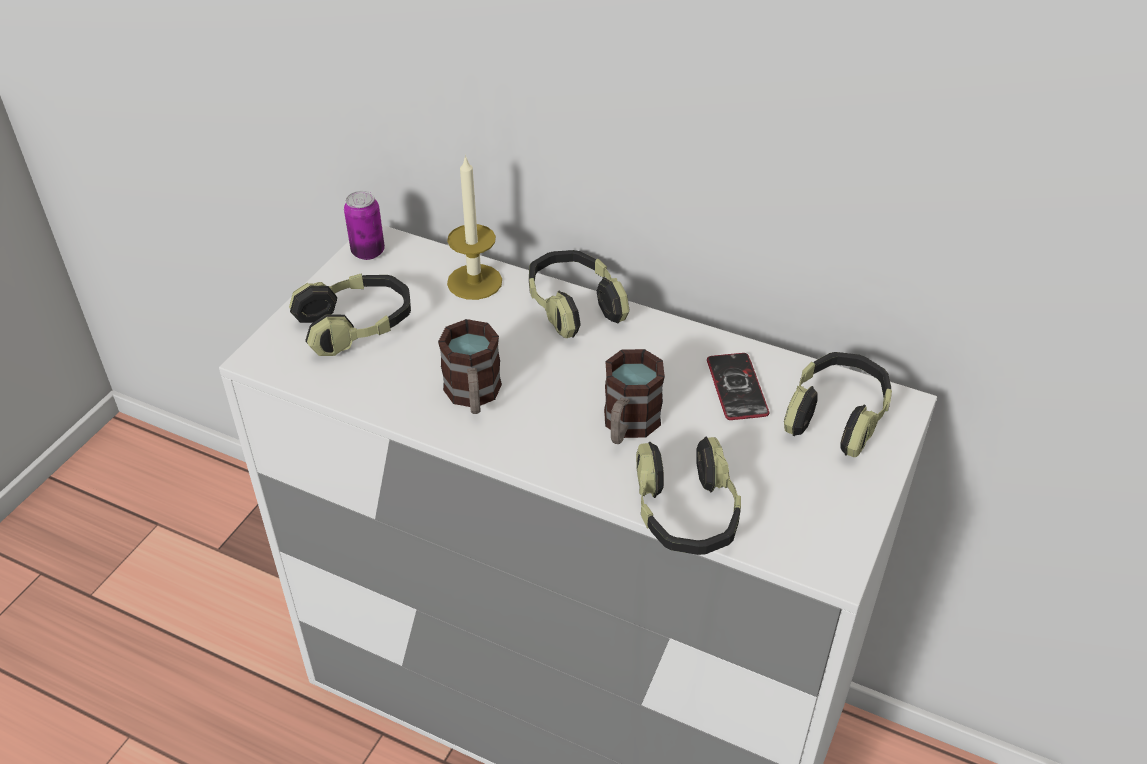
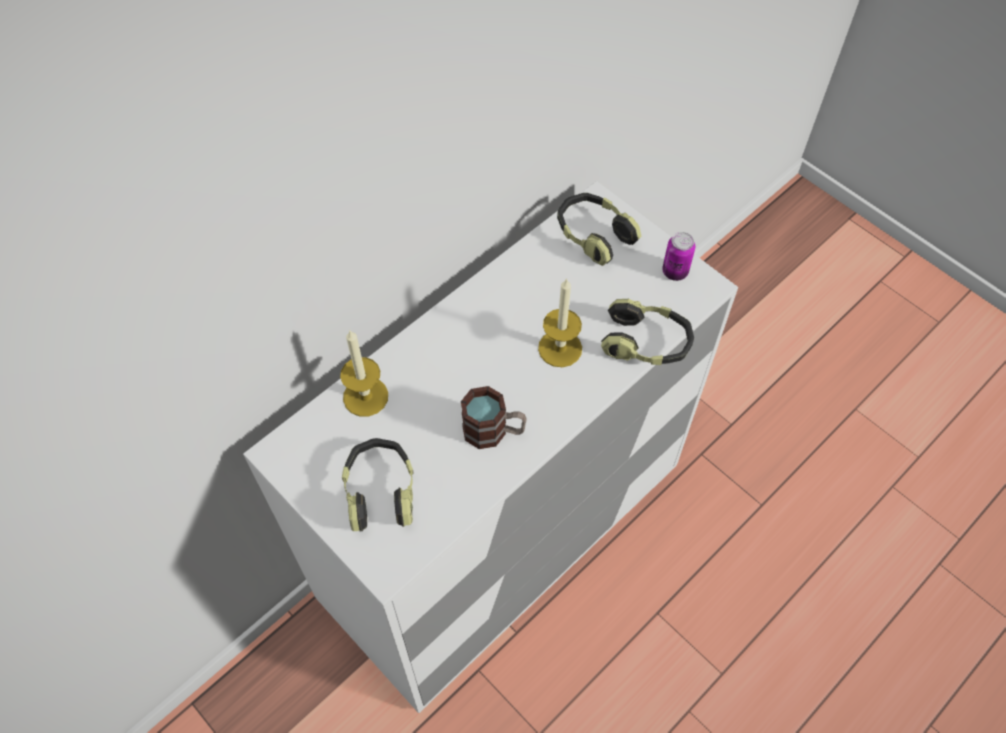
camera: 70 degrees left, 15 degrees up
can [344,191,385,260] -> can moved to [662,232,695,281]
headphones [529,250,629,338] -> none
mug [604,349,665,444] -> candle [538,278,582,367]
phone [707,353,769,420] -> none

